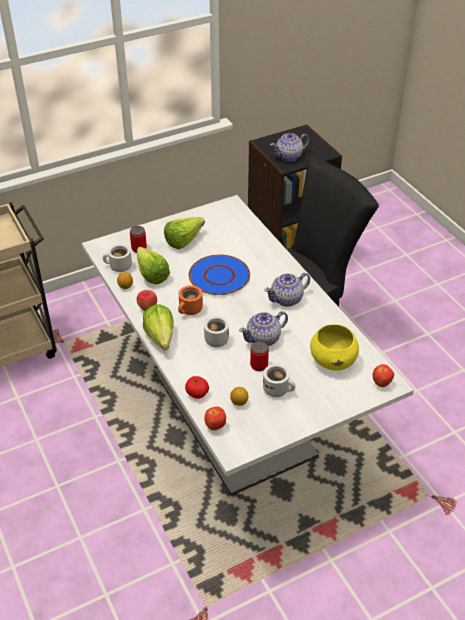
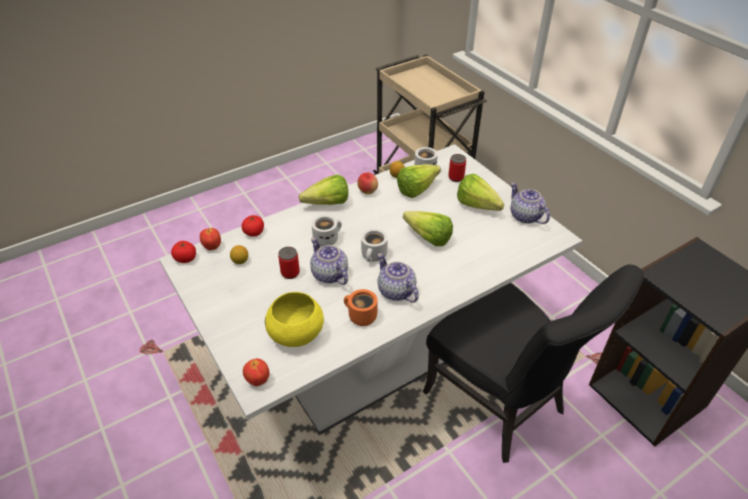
camera: 85 degrees right, 0 degrees up
orange mug [178,285,203,315] -> orange mug moved to [344,289,377,326]
blue plate [189,254,250,295] -> lettuce [403,211,453,246]
white mug [263,364,295,397] -> white mug moved to [361,229,388,262]
teapot [270,133,309,161] -> teapot moved to [510,183,550,224]
none -> tomato [171,241,196,263]

